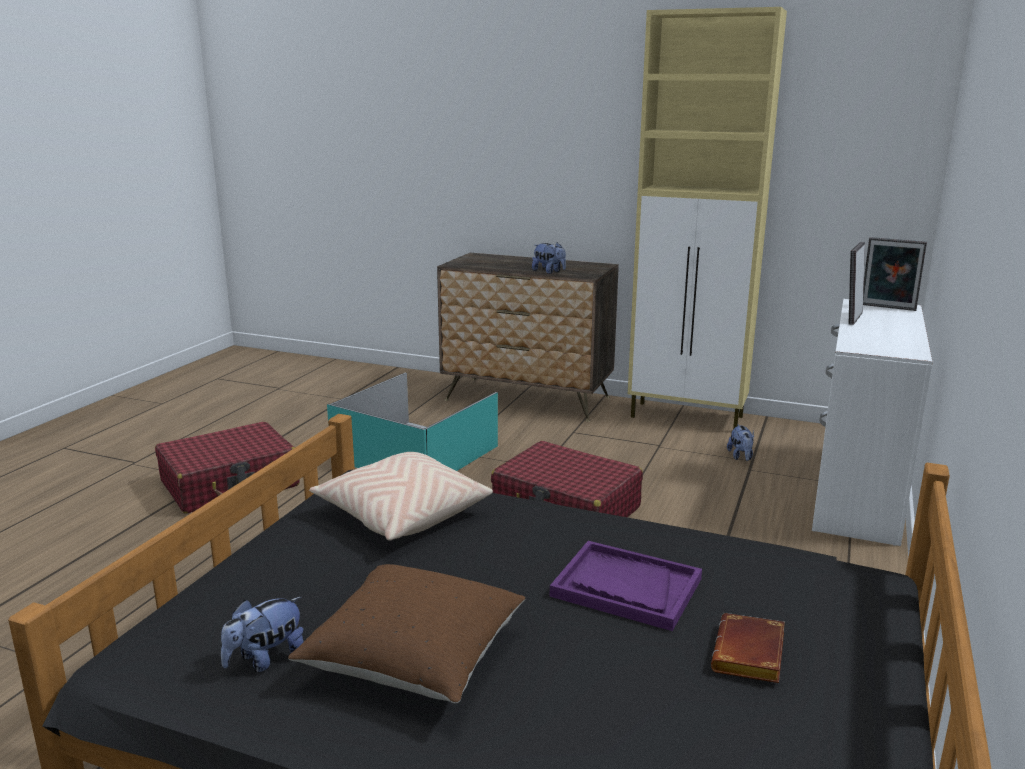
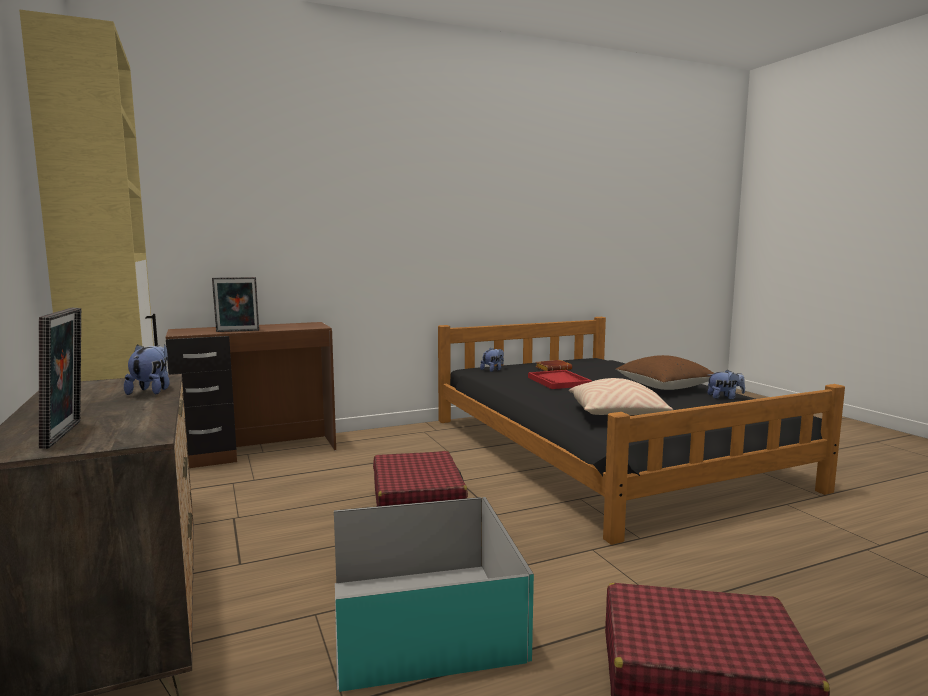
camera: 135 degrees left, 10 degrees down
purple tray [550,541,702,631] -> red tray [528,370,592,389]
plush toy [727,424,754,461] -> plush toy moved to [480,347,504,372]
white desk [812,299,933,546] -> brown desk [166,322,336,468]
picture frame [863,237,927,311] -> picture frame moved to [39,307,81,449]

